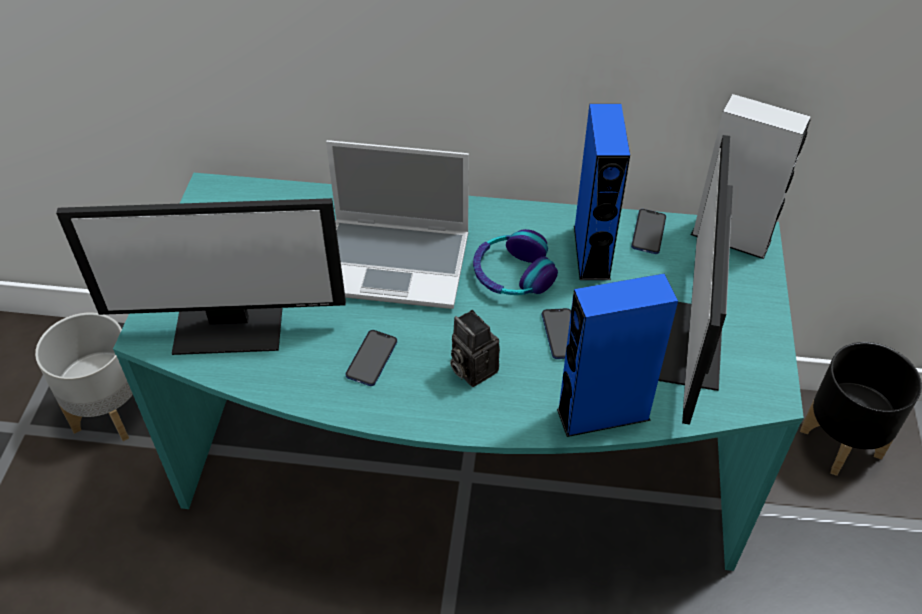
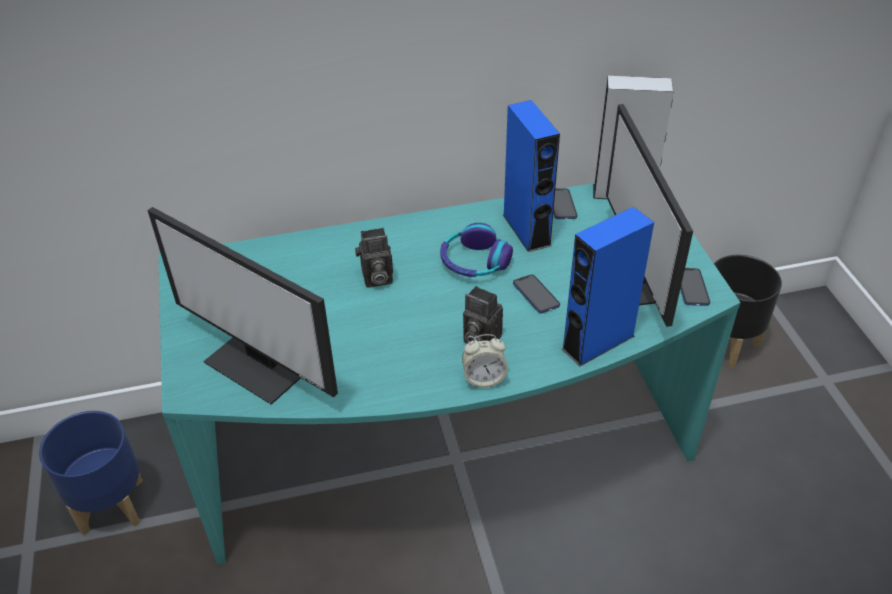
camera: 20 degrees left, 5 degrees down
grey planter [35,313,133,441] -> blue planter [39,411,143,535]
monitor [56,198,346,355] -> monitor turned 60 degrees clockwise [148,207,338,405]
laptop [326,140,469,309] -> camera [355,228,393,287]
phone [346,330,397,386] -> phone moved to [680,268,710,306]
none -> alarm clock [462,334,508,388]

